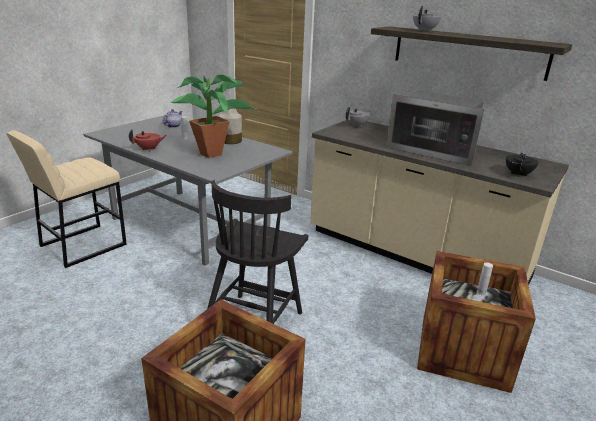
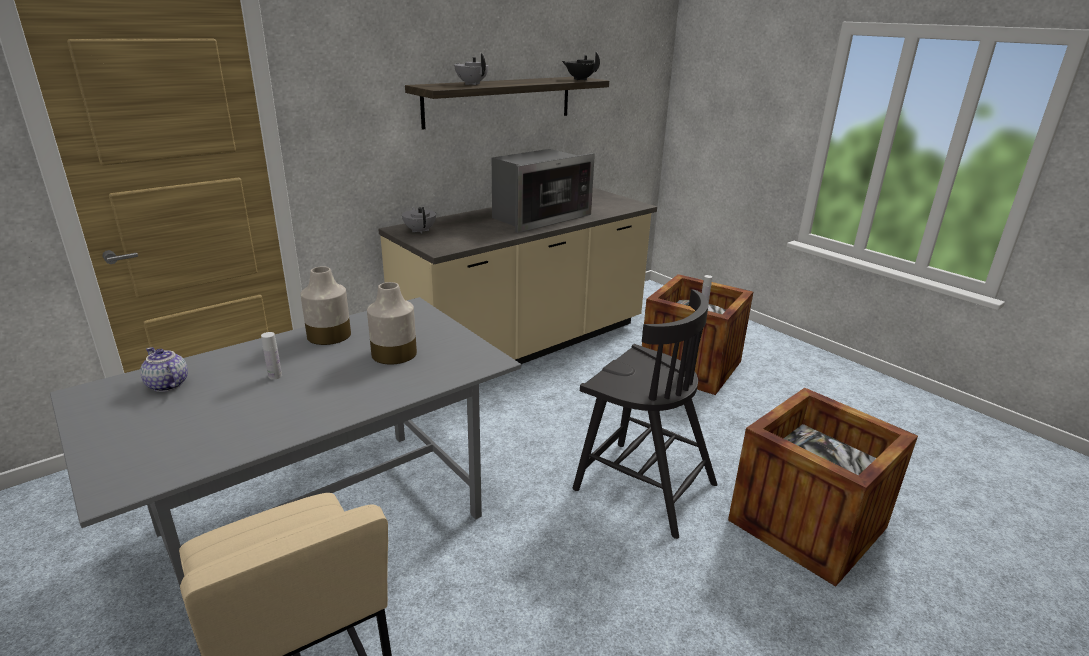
camera: 75 degrees left, 0 degrees up
red teapot [129,129,167,151] -> none
potted plant [170,75,256,158] -> beige vase [367,282,417,365]
black teapot [506,153,539,177] -> black teapot moved to [562,52,600,80]

